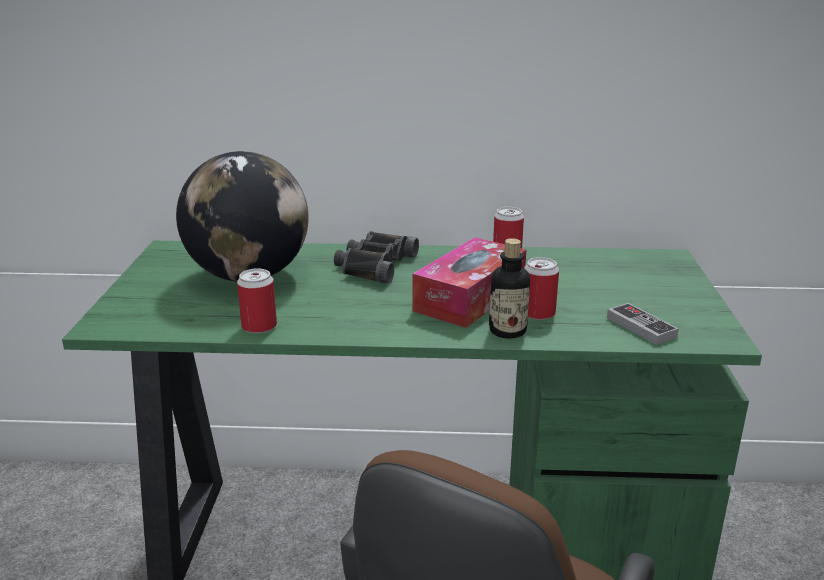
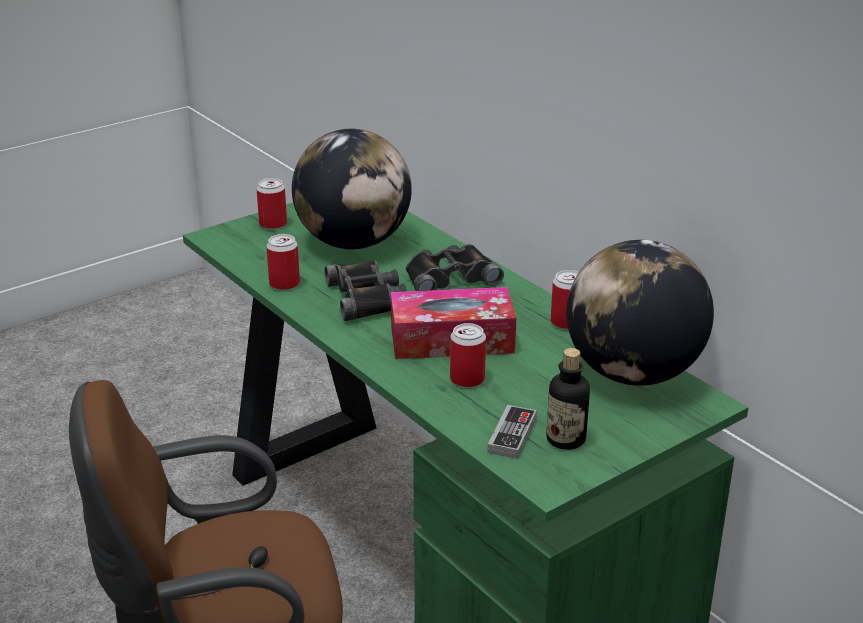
camera: 50 degrees right, 5 degrees up
bottle [489,238,530,339] -> bottle moved to [546,348,590,450]
none -> can [257,178,287,230]
none -> black binoculars [325,260,407,321]
none -> globe [566,240,714,386]

